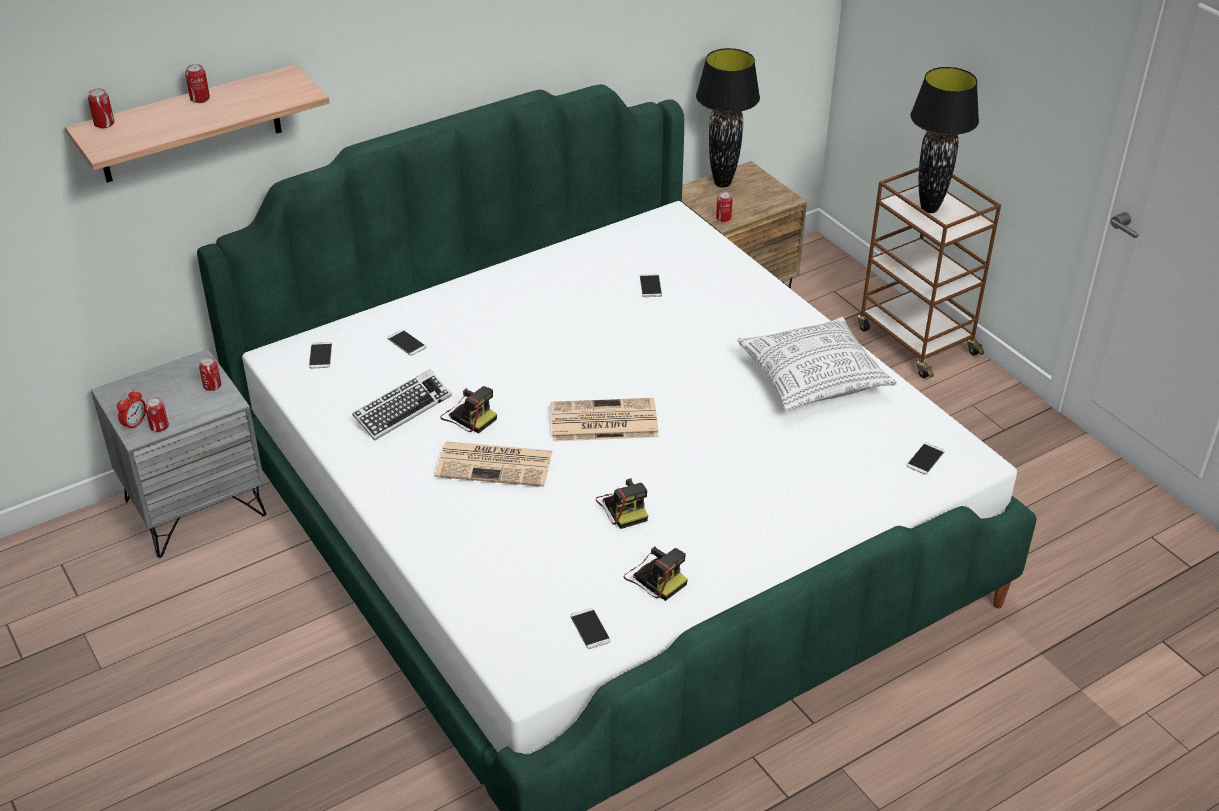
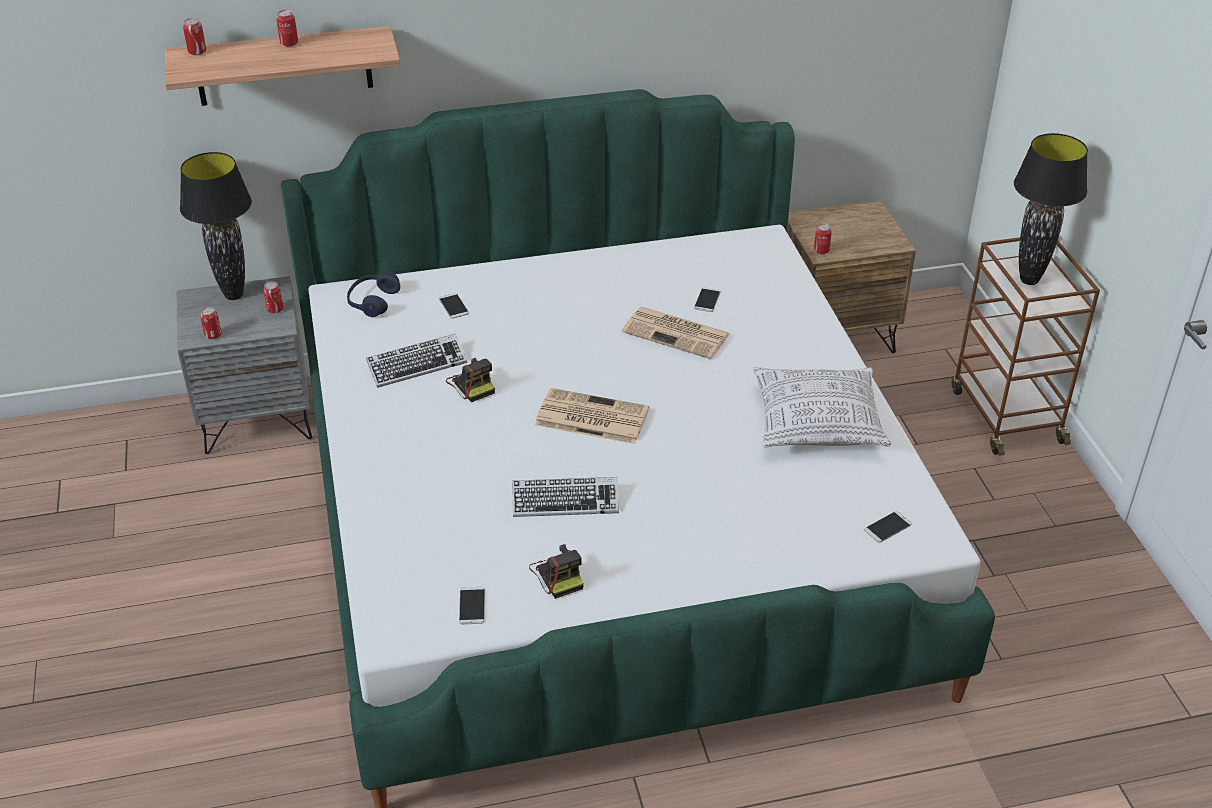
camera: 20 degrees right, 0 degrees up
alarm clock [117,389,146,431] -> none
phone [309,342,332,369] -> blue headphones [347,272,400,317]
newspaper [435,441,552,487] -> newspaper moved to [622,307,730,359]
camera [596,478,648,529] -> keyboard [512,477,619,517]
black table lamp [696,48,760,188] -> black table lamp moved to [180,152,252,300]

